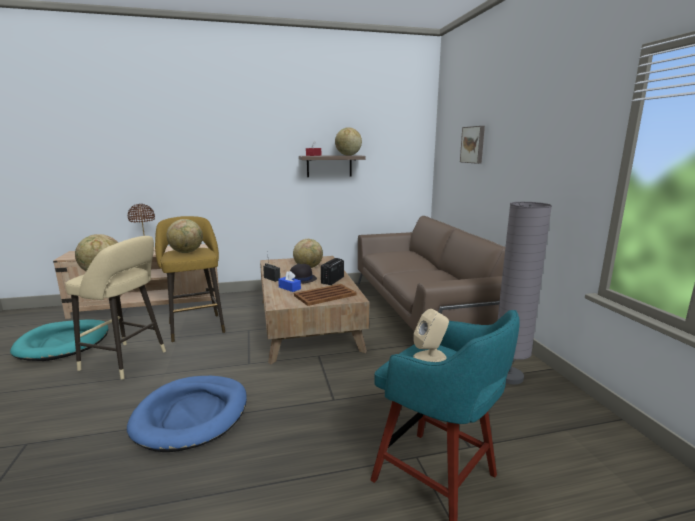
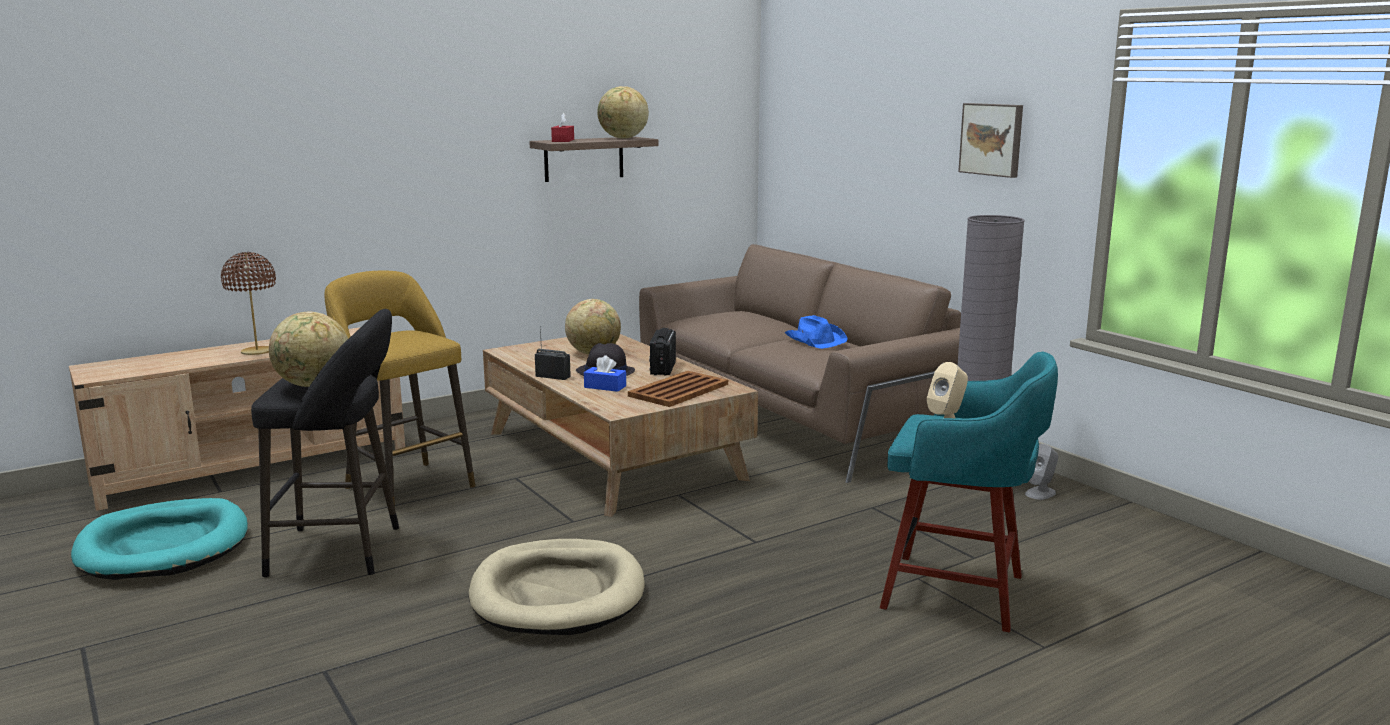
camera: 20 degrees left, 0 degrees up
beige stool [65,236,166,380] -> black stool [251,309,399,577]
blue dog bed [127,376,247,452] -> beige dog bed [469,539,645,635]
globe [166,219,203,253] -> none
picture [460,126,485,164] -> picture moved to [958,103,1023,178]
none -> blue hat [784,315,848,349]
none -> grey speaker [1025,444,1058,500]

